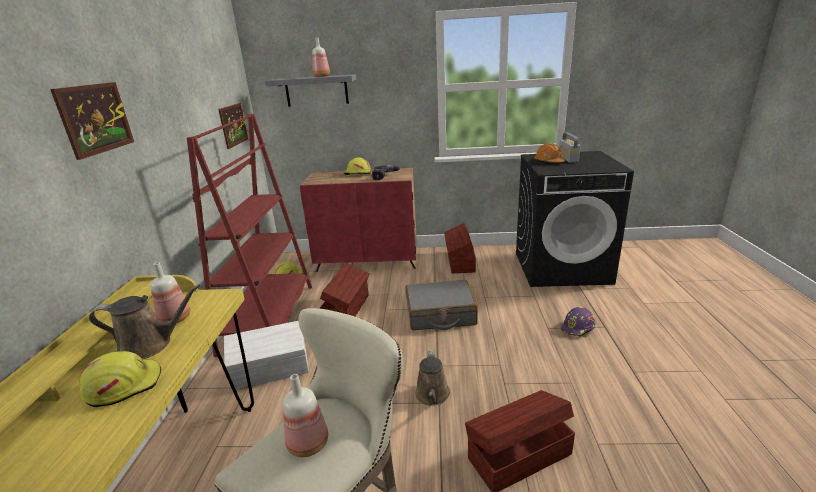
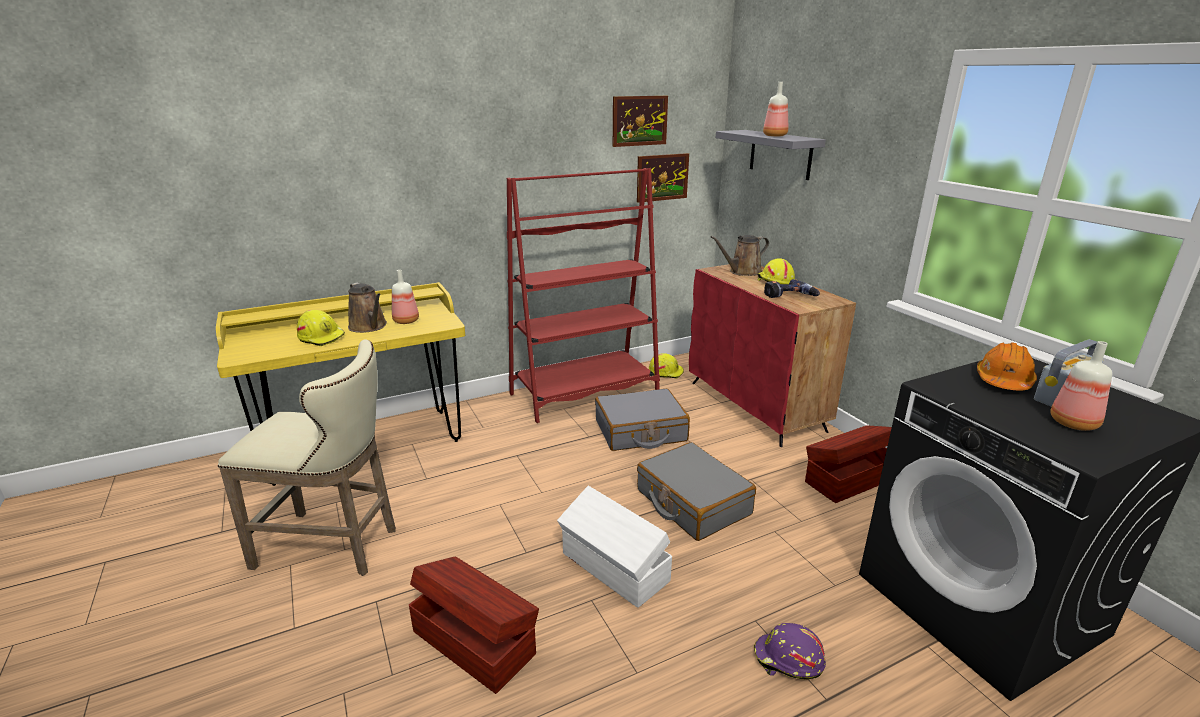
camera: 60 degrees right, 0 degrees up
picture [50,82,134,160] -> picture moved to [613,96,668,147]
white storage box [224,321,309,390] -> white storage box moved to [557,486,672,608]
bottle [283,374,328,457] -> bottle moved to [1051,341,1112,431]
brown storage box [319,263,370,316] -> grey suitcase [595,389,690,451]
brown watering can [415,350,450,406] -> brown watering can moved to [710,235,769,276]

